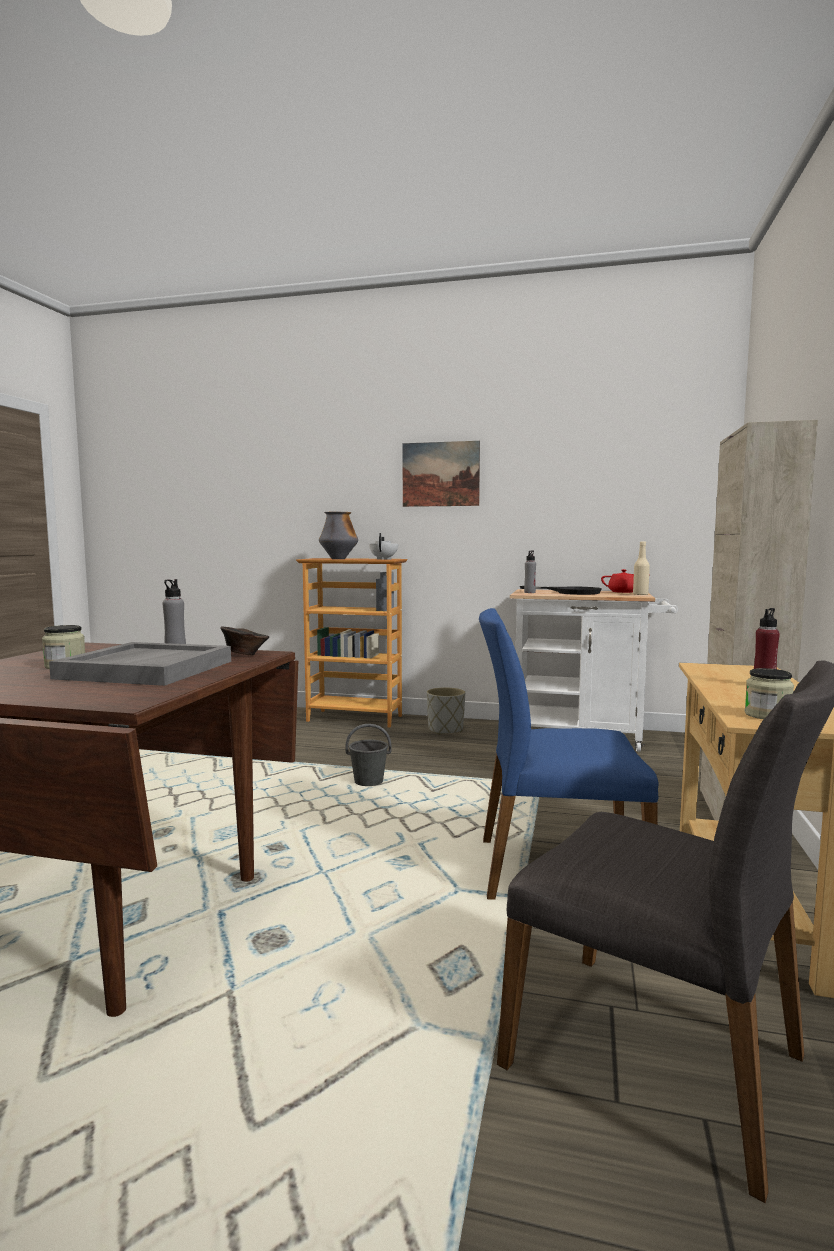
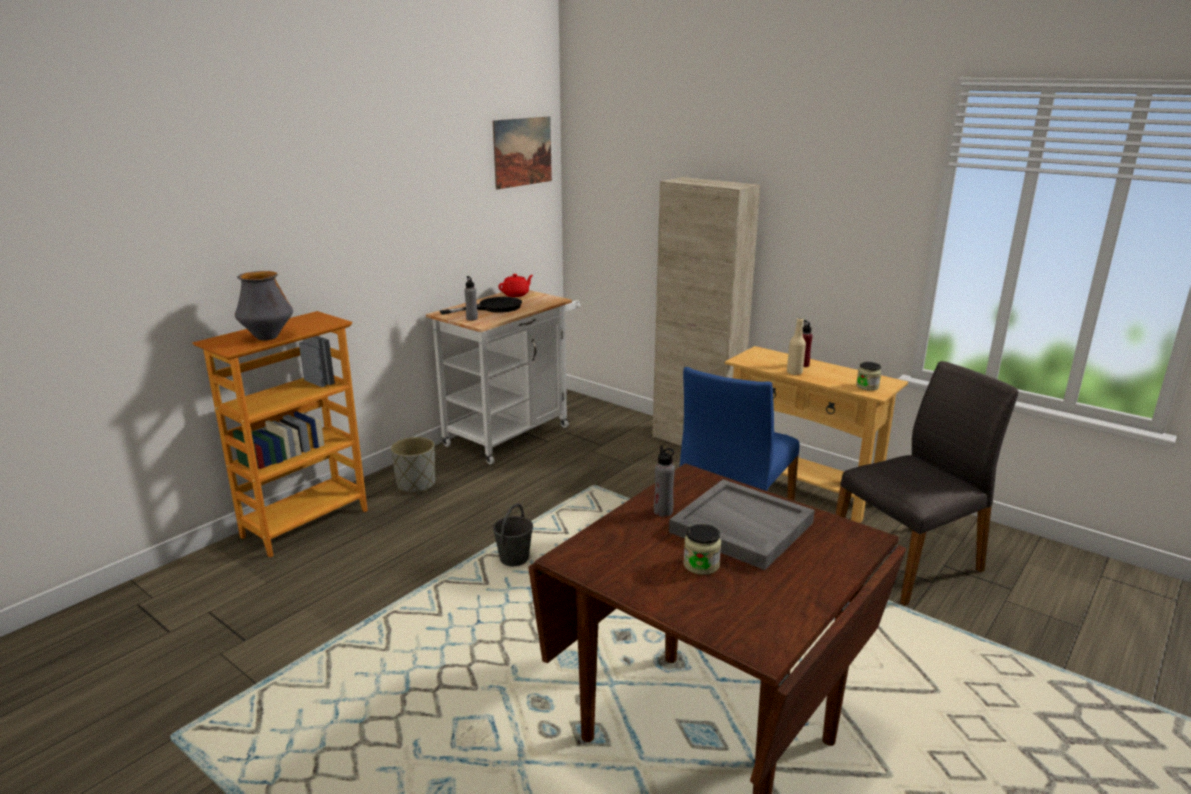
camera: 65 degrees left, 15 degrees up
brown bowl [220,627,269,656] -> none
white teapot [369,533,398,560] -> none
picture [403,441,480,507] -> picture moved to [493,117,552,189]
beige bottle [633,542,650,595] -> beige bottle moved to [787,318,806,375]

